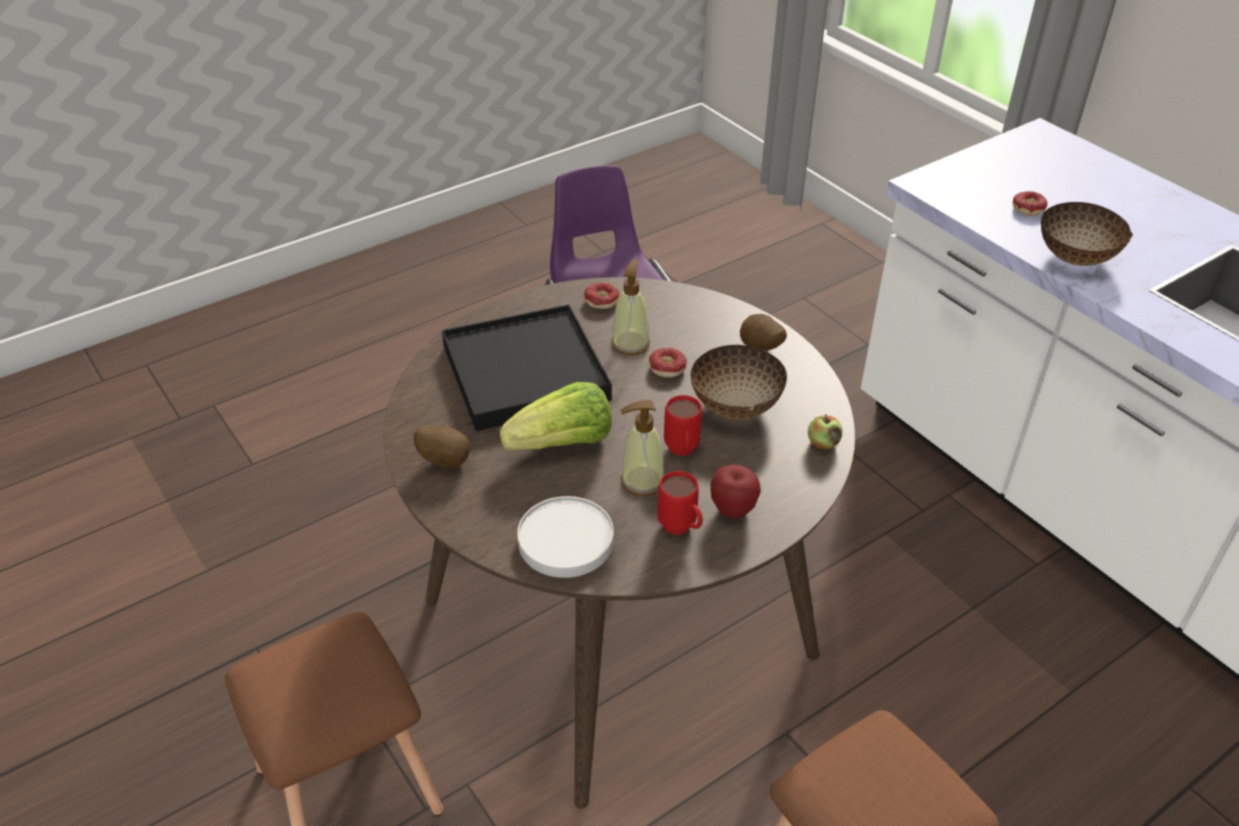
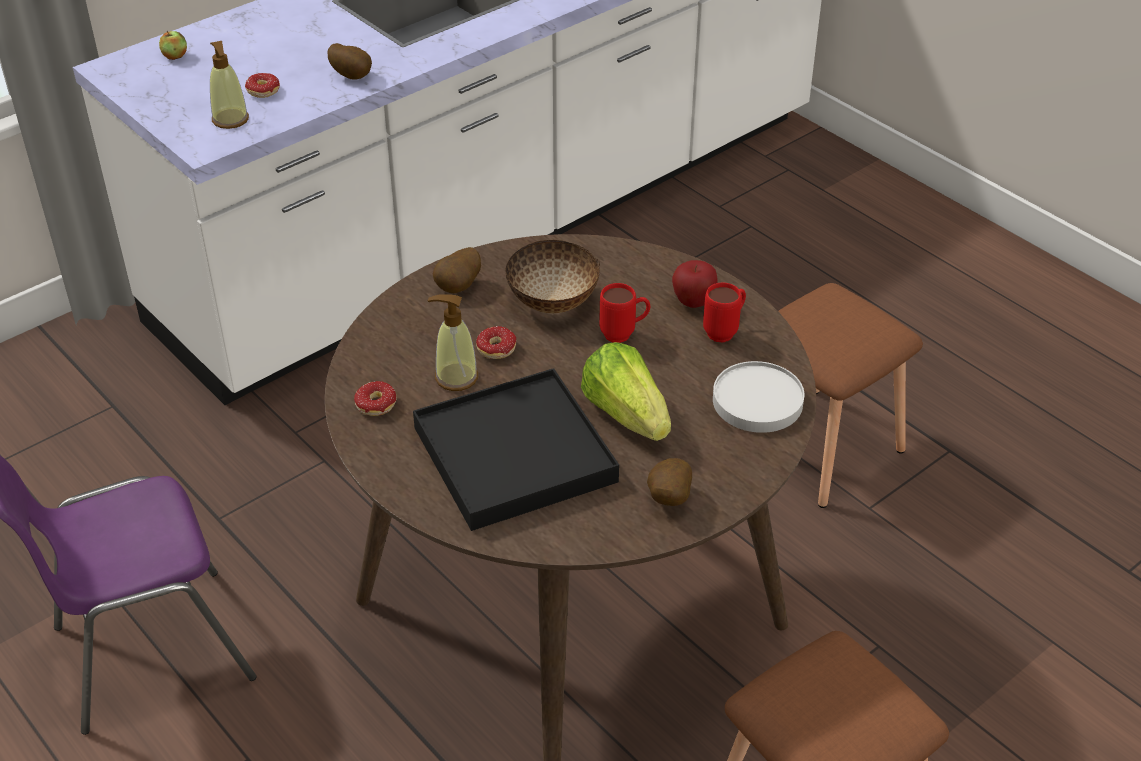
camera: 95 degrees left, 0 degrees up
soap dispenser [620,400,664,497] -> soap dispenser moved to [210,41,249,129]
apple [808,414,842,450] -> apple moved to [159,31,187,60]
bowl [1041,202,1133,266] -> potato [327,43,372,80]

